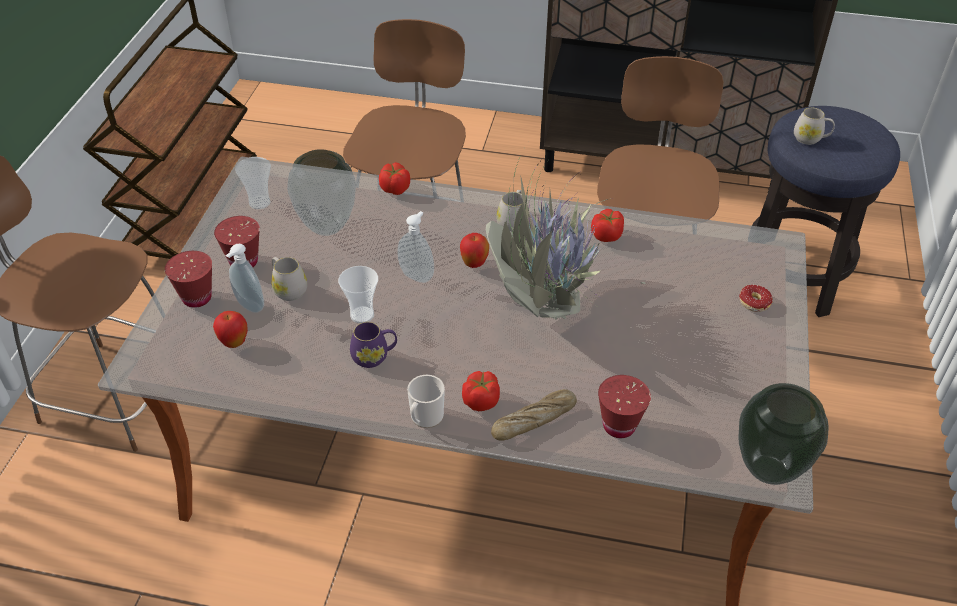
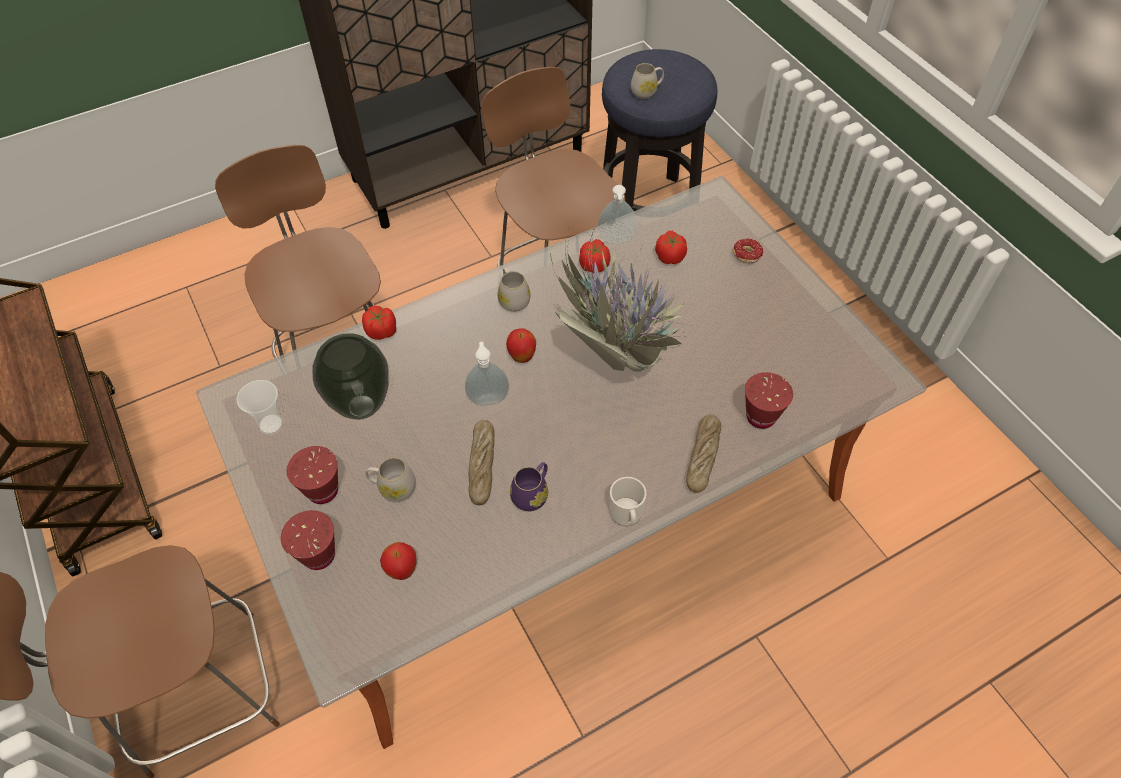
camera: 40 degrees left, 10 degrees up
soap dispenser [225,244,264,313] -> soap dispenser moved to [598,185,637,244]
cup [338,266,378,323] -> bread [469,420,494,505]
tomato [462,371,500,411] -> tomato moved to [655,231,687,264]
vase [738,383,829,485] -> none

